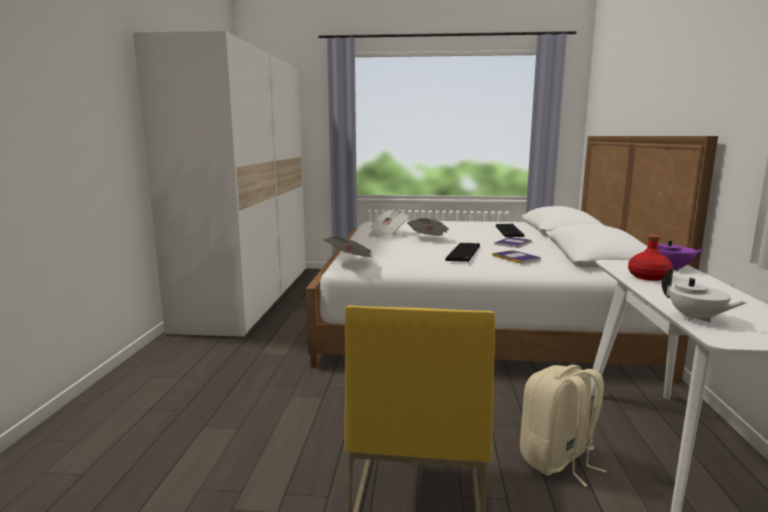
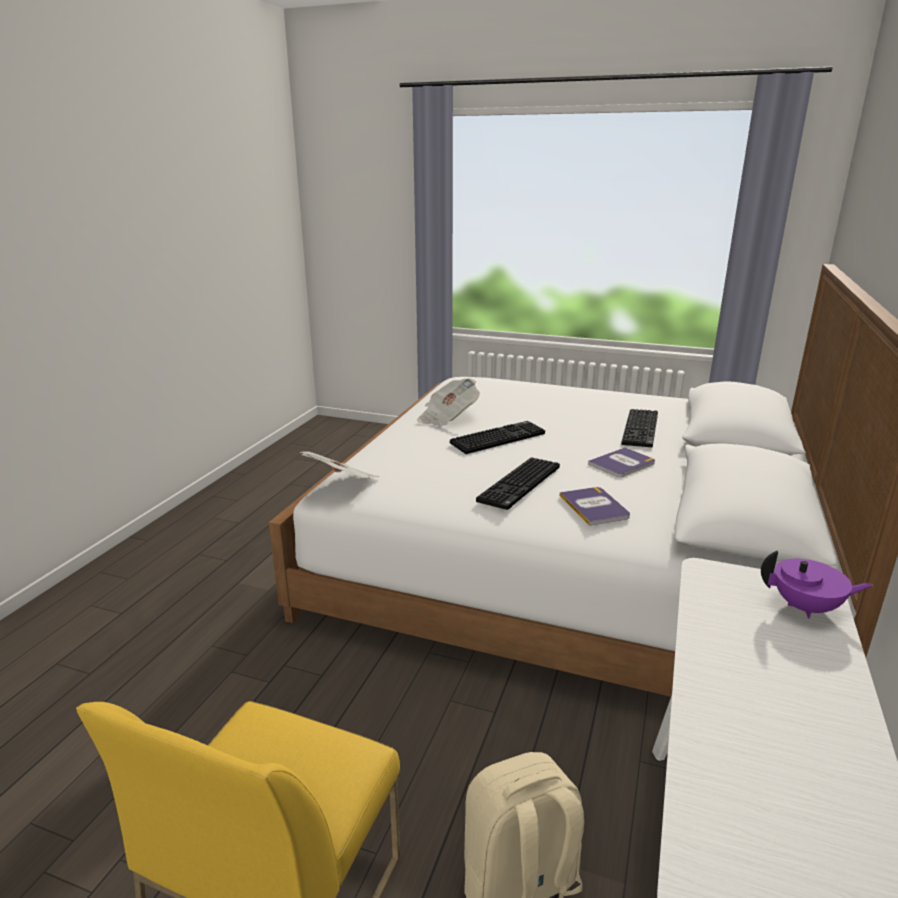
camera: 15 degrees right, 10 degrees up
white wardrobe [133,31,306,337] -> none
newspaper [407,218,449,236] -> keyboard [450,421,545,454]
red bottle [628,234,673,281] -> none
white teapot [662,268,746,322] -> none

